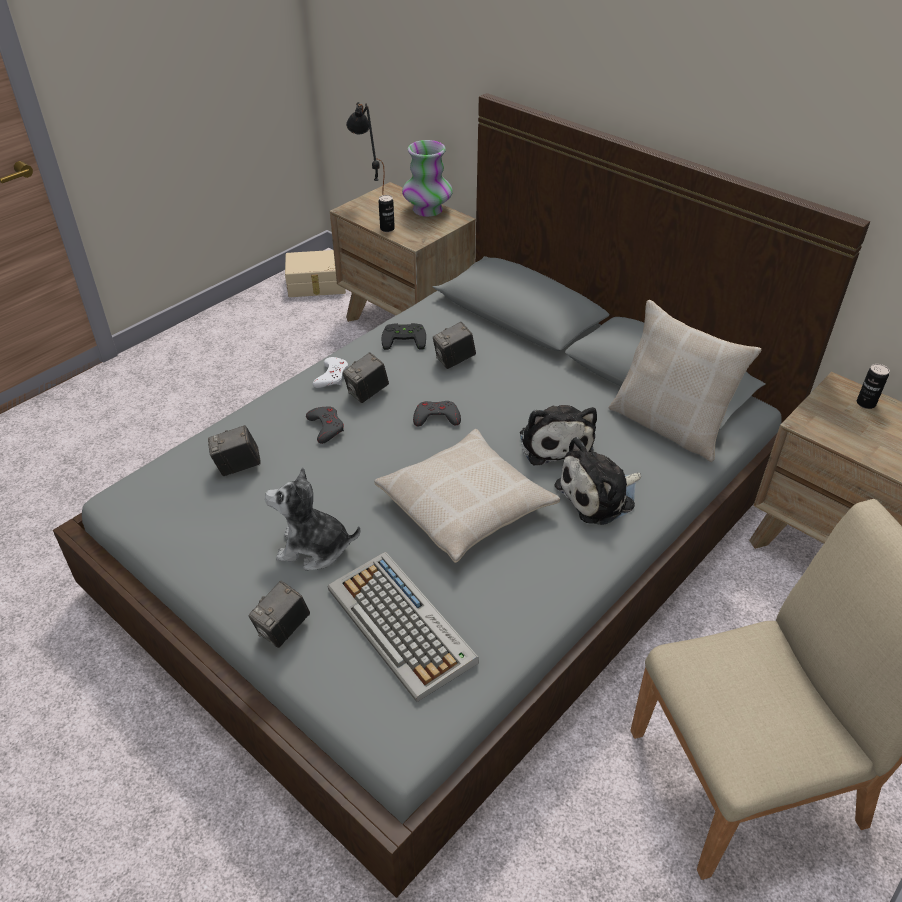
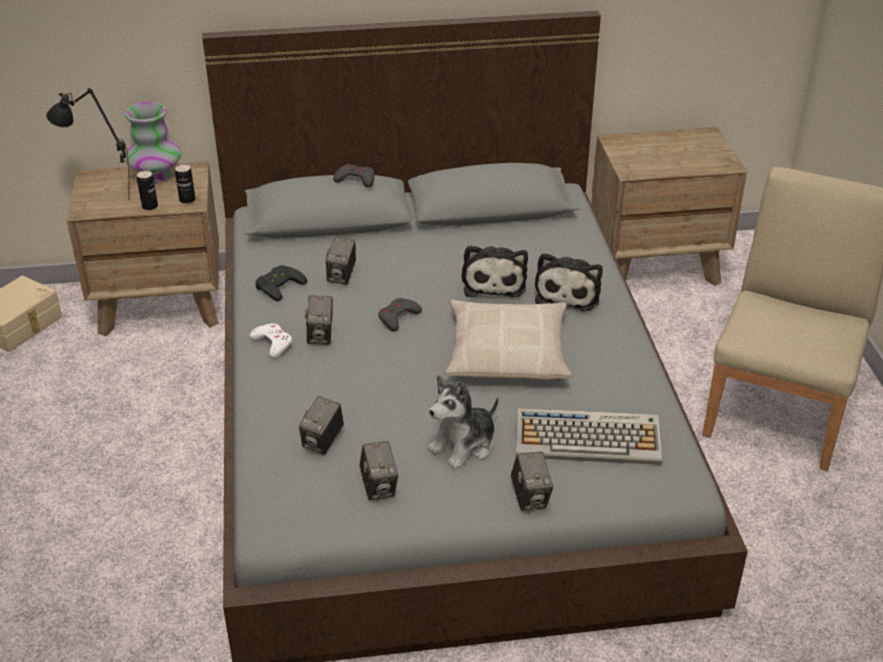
camera: 50 degrees left, 5 degrees down
grey game controller [306,407,344,444] -> grey game controller moved to [333,164,374,187]
plush toy [520,405,597,465] -> plush toy turned 60 degrees clockwise [461,245,528,298]
beige pillow [609,300,761,462] -> none
can [857,364,890,409] -> can moved to [175,164,195,204]
none -> camera [359,441,398,500]

